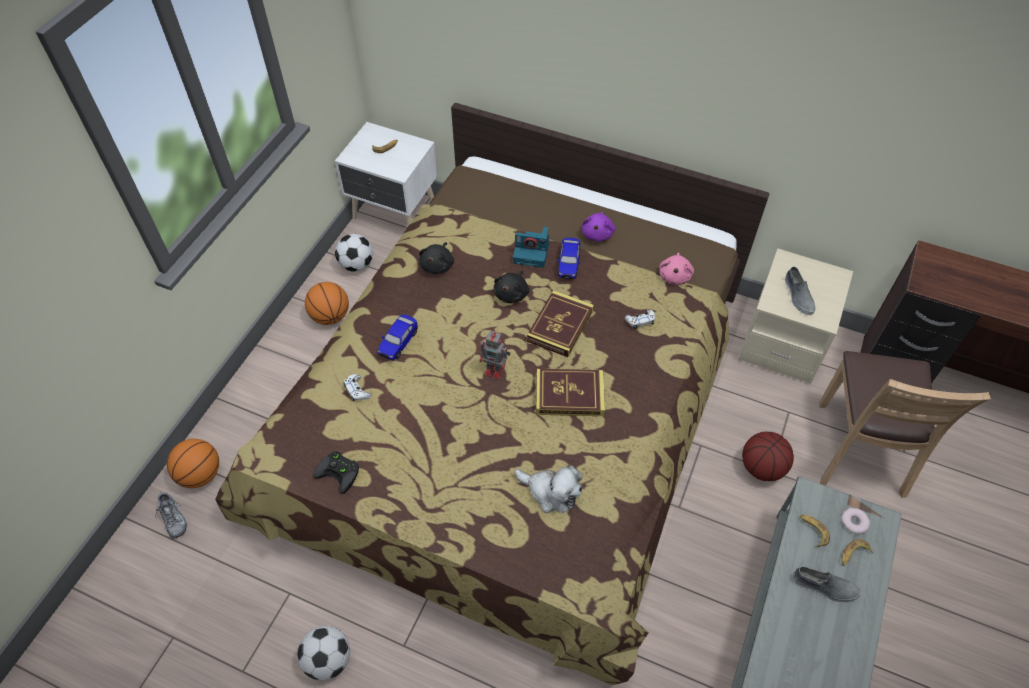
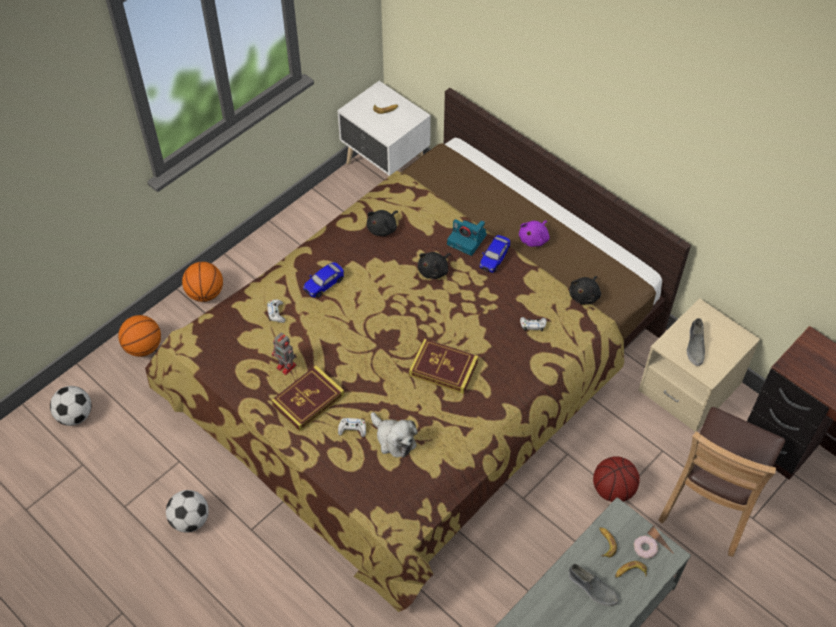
camera: 20 degrees right, 0 degrees up
shoe [156,491,187,539] -> none
basketball [305,282,349,325] -> basketball moved to [182,262,223,302]
black game controller [314,451,359,494] -> none
football [335,234,373,272] -> football moved to [50,386,91,426]
toy robot [479,331,510,379] -> toy robot moved to [272,332,297,375]
book [527,290,594,357] -> book moved to [271,365,344,431]
pink plush toy [659,253,694,285] -> black plush toy [569,276,601,305]
none -> white game controller [338,418,366,437]

